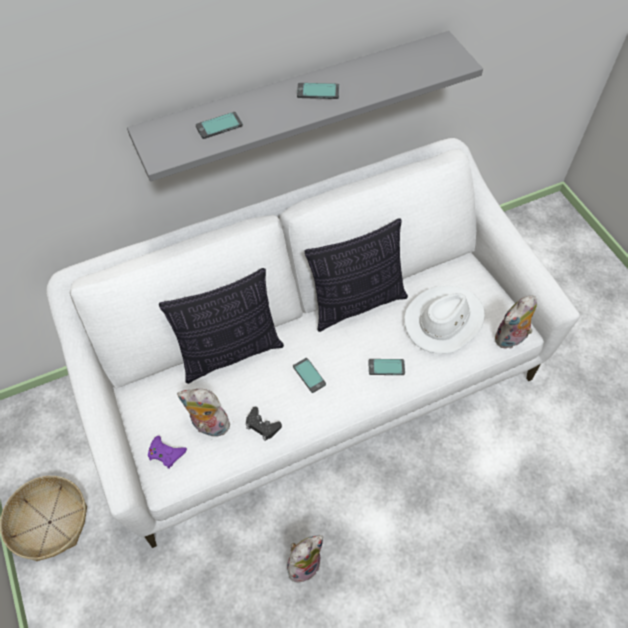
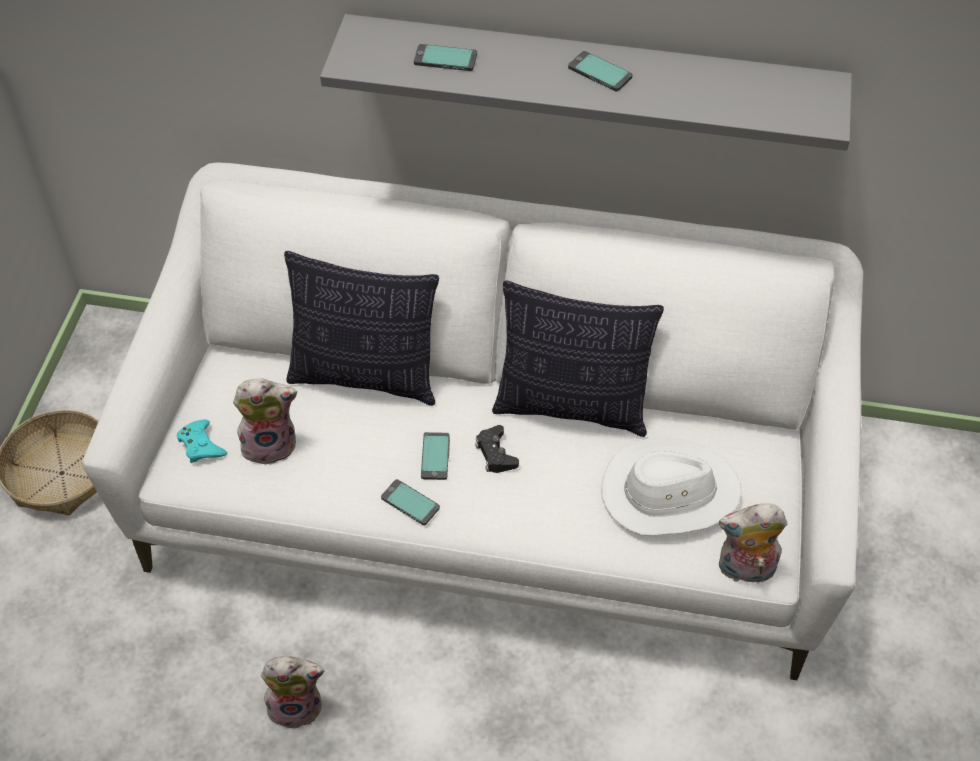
camera: 35 degrees right, 5 degrees down
purple game controller [148,436,187,469] -> turquoise game controller [177,420,227,463]
plush toy [177,389,232,437] -> plush toy turned 120 degrees clockwise [233,379,297,467]
black game controller [246,407,282,441] -> black game controller moved to [475,425,519,473]
phone [368,359,405,375] -> phone moved to [381,479,440,525]

